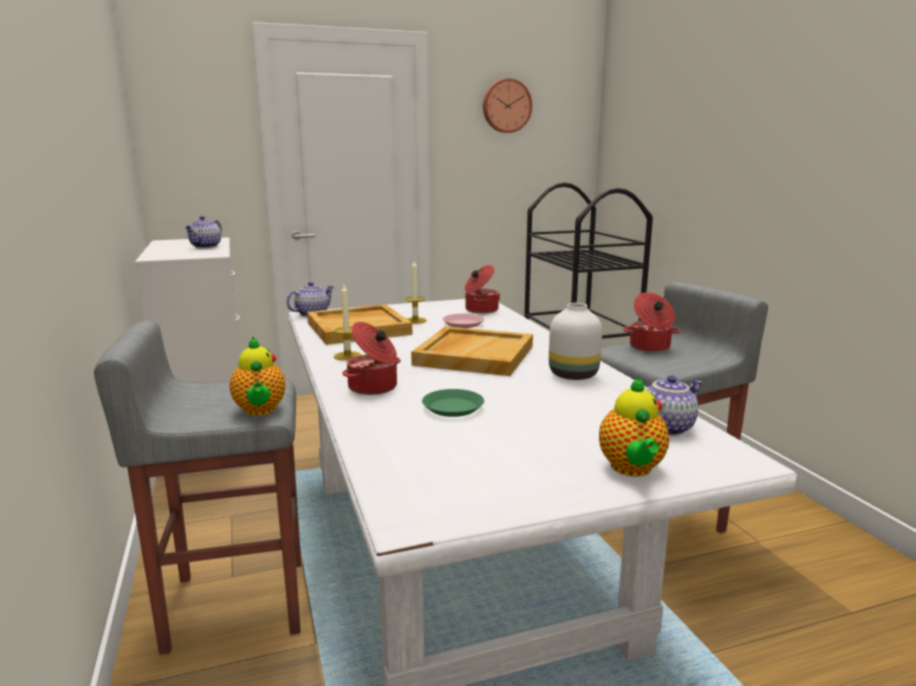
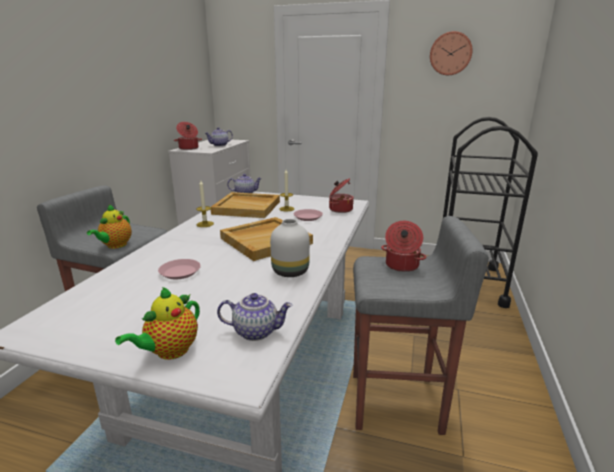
camera: 35 degrees right, 5 degrees up
cooking pot [342,322,401,395] -> cooking pot moved to [174,122,202,150]
green plate [422,389,484,417] -> pink plate [158,259,201,279]

